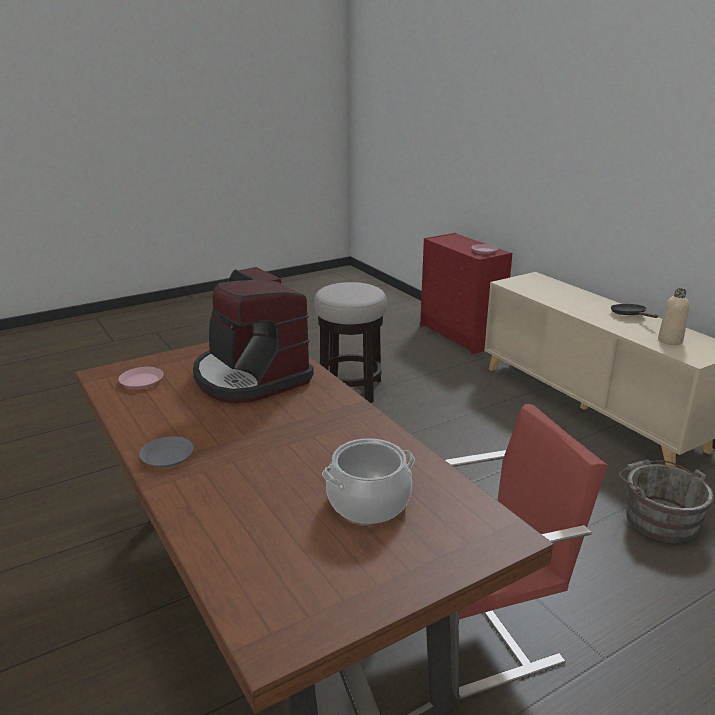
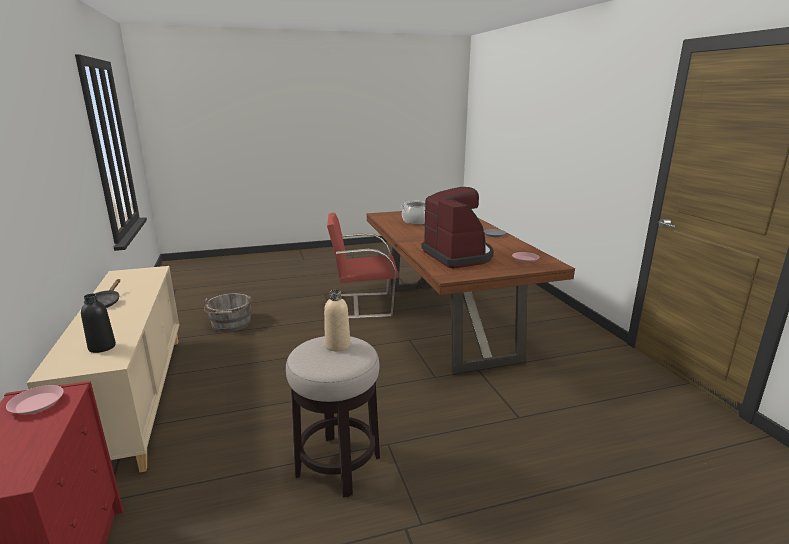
camera: 165 degrees left, 5 degrees down
beige bottle [658,288,689,345] -> beige bottle moved to [324,290,350,351]
none -> black bottle [81,294,116,353]

